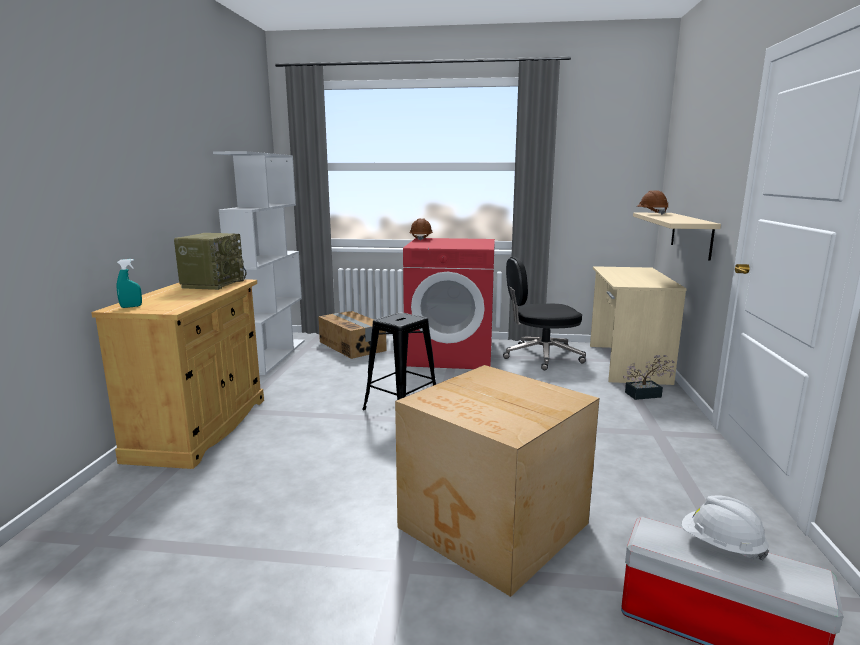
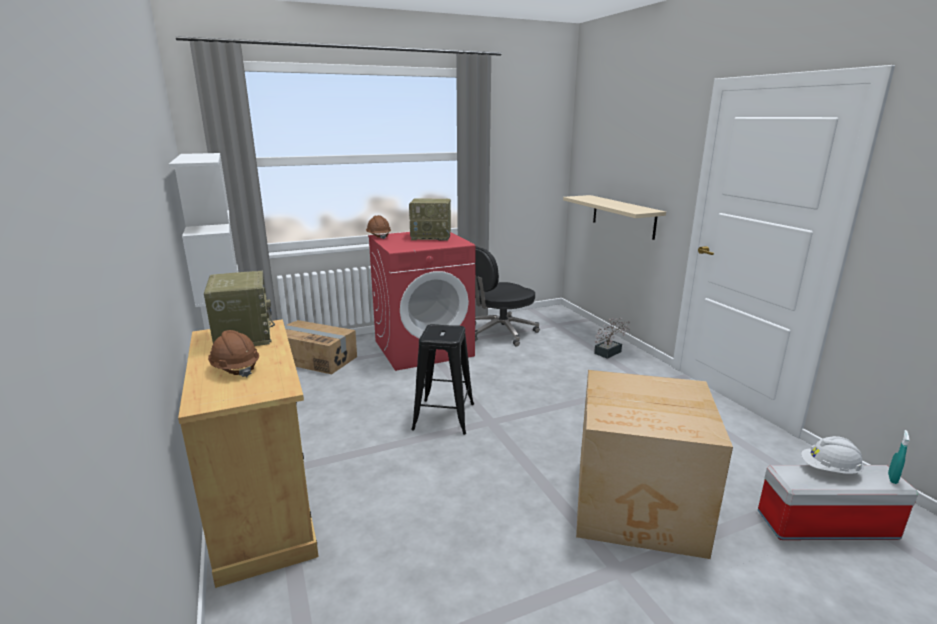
camera: 30 degrees left, 5 degrees up
turquoise spray bottle [117,259,142,308] -> turquoise spray bottle moved to [888,430,910,484]
beige desk [590,266,687,385] -> none
brown hard hat [637,190,668,215] -> brown hard hat moved to [208,330,259,378]
none -> radio [409,198,451,241]

